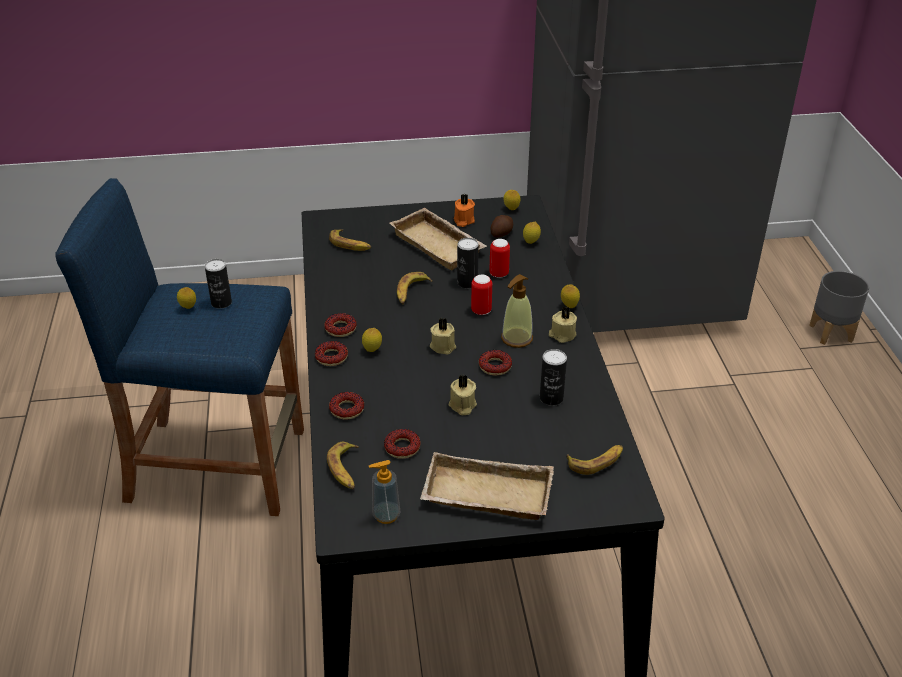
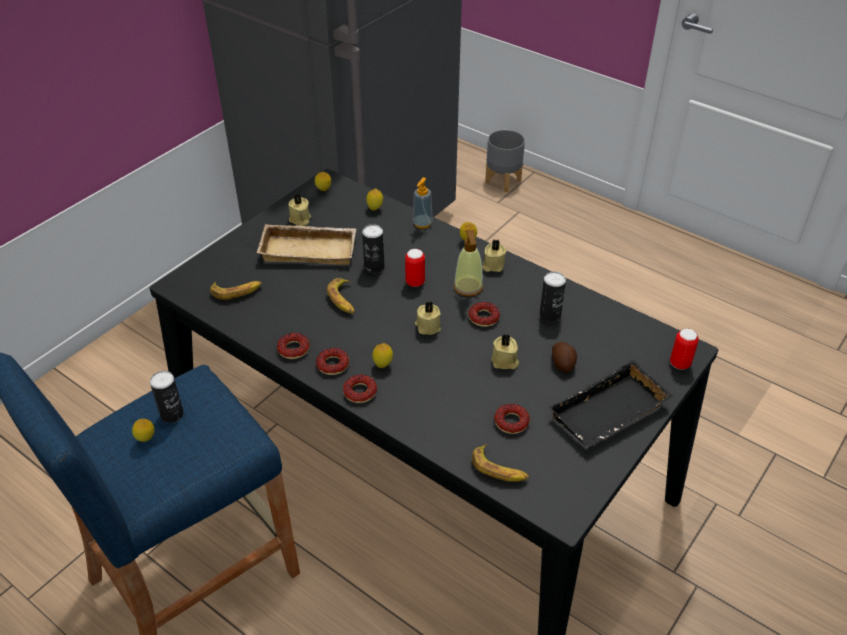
camera: 45 degrees left, 5 degrees up
donut [329,392,364,419] -> donut moved to [277,333,310,359]
soap dispenser [369,460,400,524] -> soap dispenser moved to [413,177,433,229]
beige tray [420,452,554,520] -> black tray [549,360,673,448]
orange candle [454,194,475,227] -> beige candle [288,194,311,226]
can [489,239,510,278] -> can moved to [670,329,699,370]
potato [491,215,513,238] -> potato moved to [552,342,577,373]
banana [566,445,623,475] -> none

